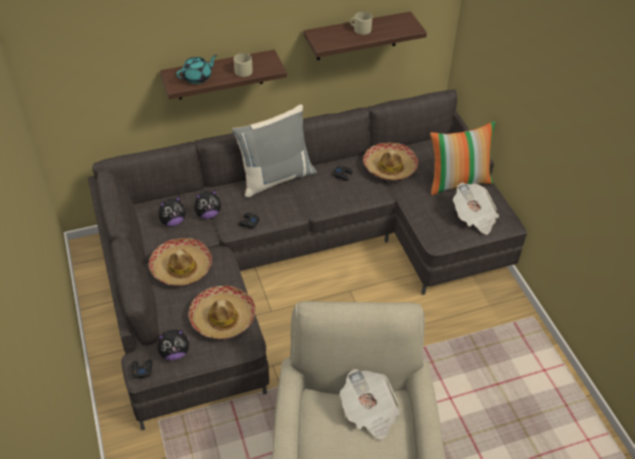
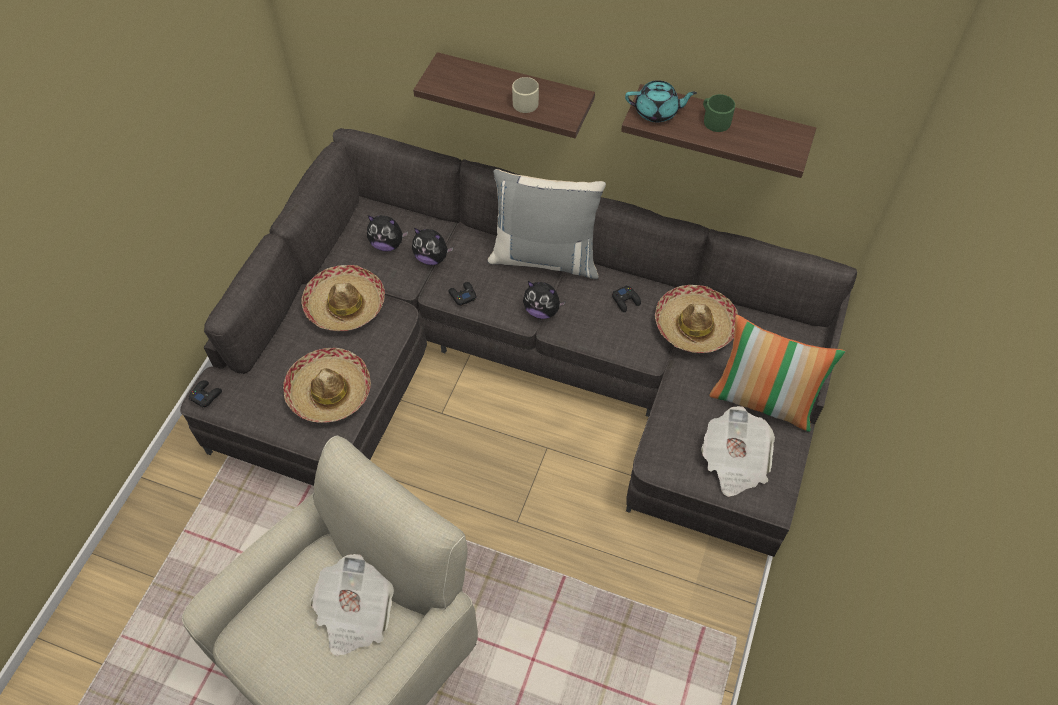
camera: 40 degrees right, 10 degrees up
plush toy [158,329,190,360] -> plush toy moved to [523,281,566,319]
turquoise teapot [176,55,217,84] -> turquoise teapot moved to [625,80,697,122]
beige mug [350,12,372,35] -> green mug [703,94,735,132]

